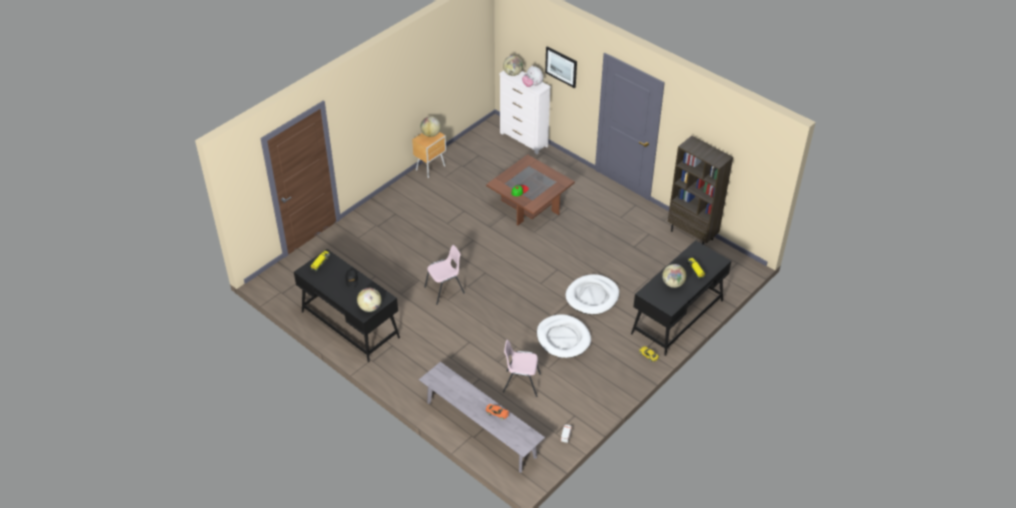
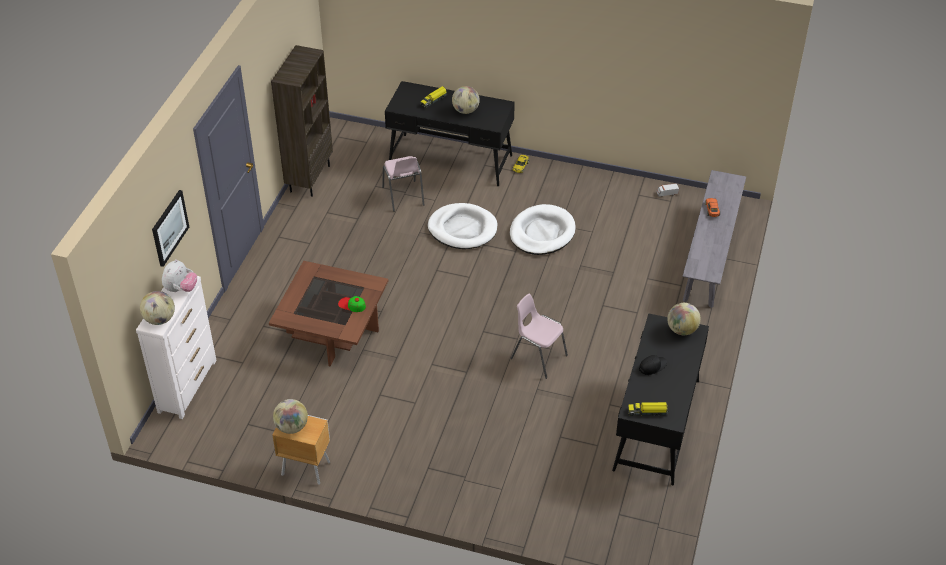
camera: 115 degrees left, 0 degrees up
pink chair [503,340,541,397] -> pink chair moved to [382,156,424,212]

